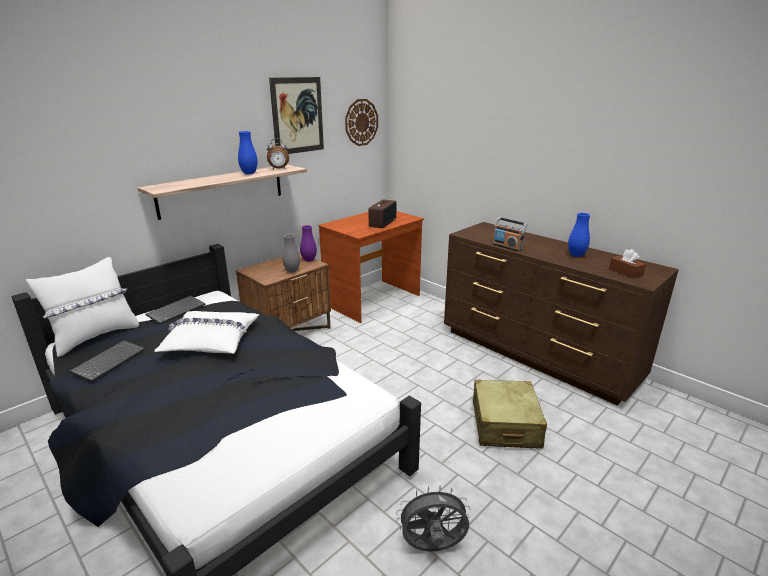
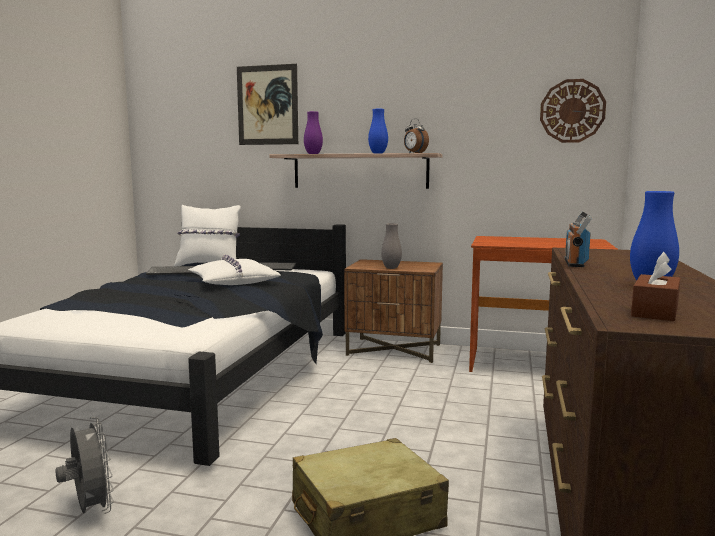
camera: 60 degrees right, 15 degrees down
picture [269,77,324,154] -> picture moved to [237,64,298,145]
purple vase [300,225,317,262] -> purple vase moved to [304,111,323,154]
radio [369,200,396,228] -> none

